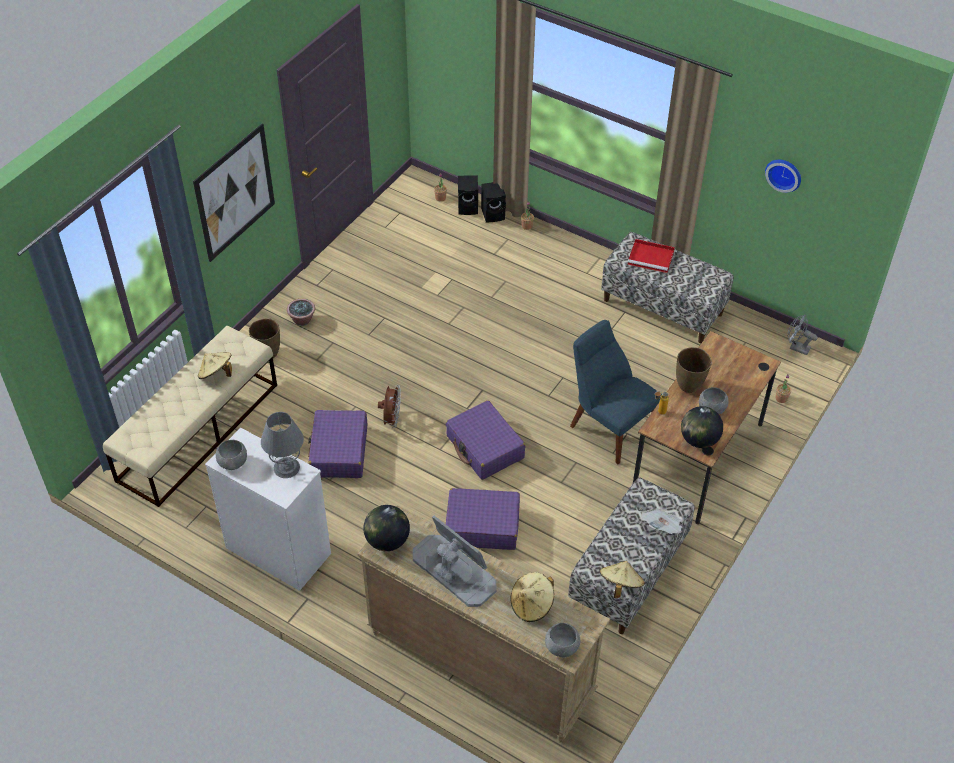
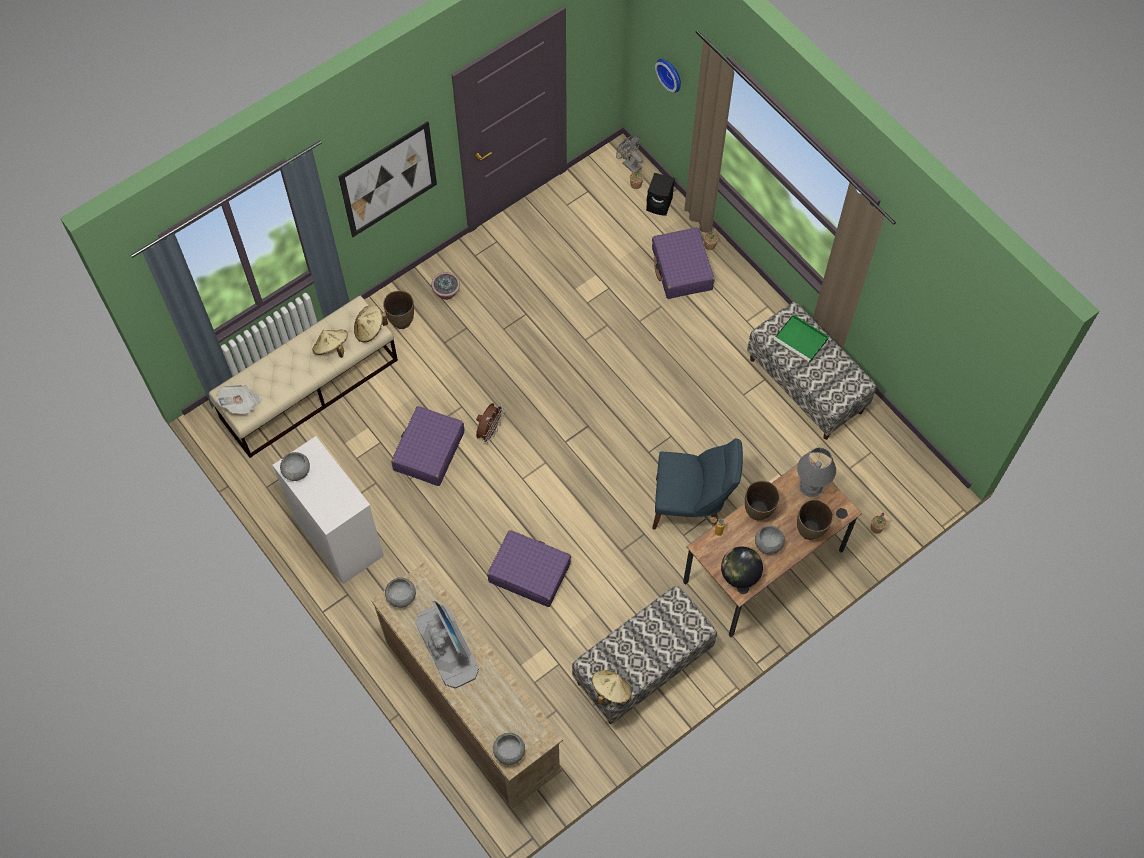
camera: 20 degrees right, 15 degrees up
grey table lamp [261,412,304,478] -> grey table lamp moved to [797,448,836,497]
globe [363,505,410,551] -> grey bowl [385,578,416,608]
purple suitcase [446,401,526,480] -> purple suitcase moved to [652,227,714,299]
black speaker [481,182,506,222] -> none
beige hat [510,572,554,622] -> beige hat moved to [354,305,388,343]
blue chair [570,320,662,464] -> blue chair turned 120 degrees clockwise [652,438,743,529]
red tray [628,239,675,273] -> green tray [773,314,829,363]
newspaper [641,508,683,534] -> newspaper moved to [217,385,262,414]
wall clock [765,160,801,193] -> wall clock moved to [655,59,681,92]
grey fan [787,314,818,355] -> grey fan moved to [616,136,643,172]
none -> brown vase [797,499,833,540]

